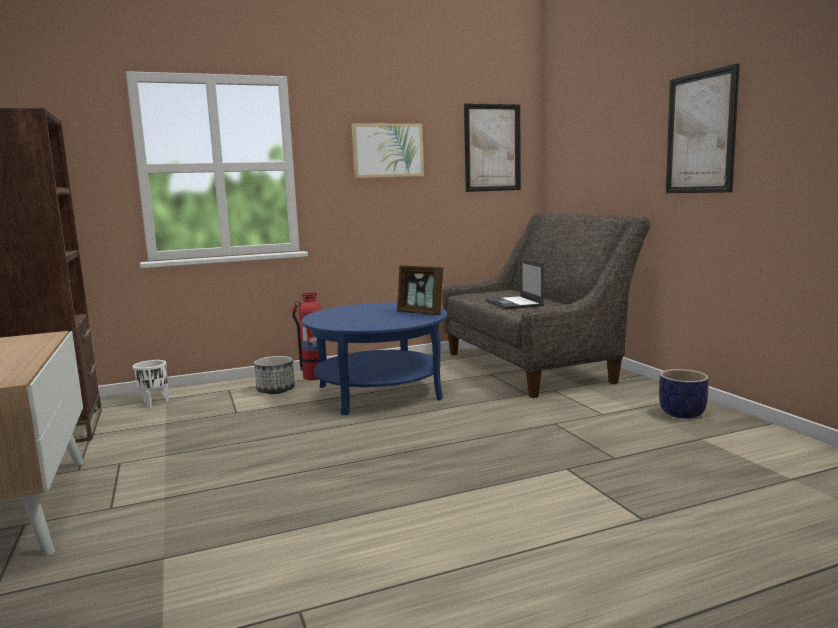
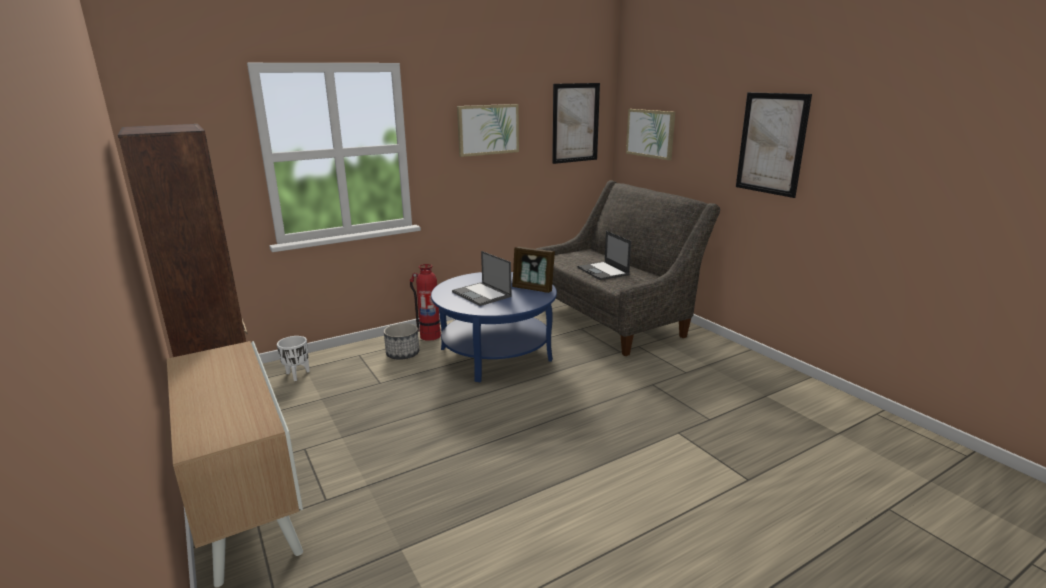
camera: 10 degrees left, 10 degrees up
planter [659,369,709,419] -> none
none -> laptop [452,251,512,306]
none -> picture [626,109,675,160]

